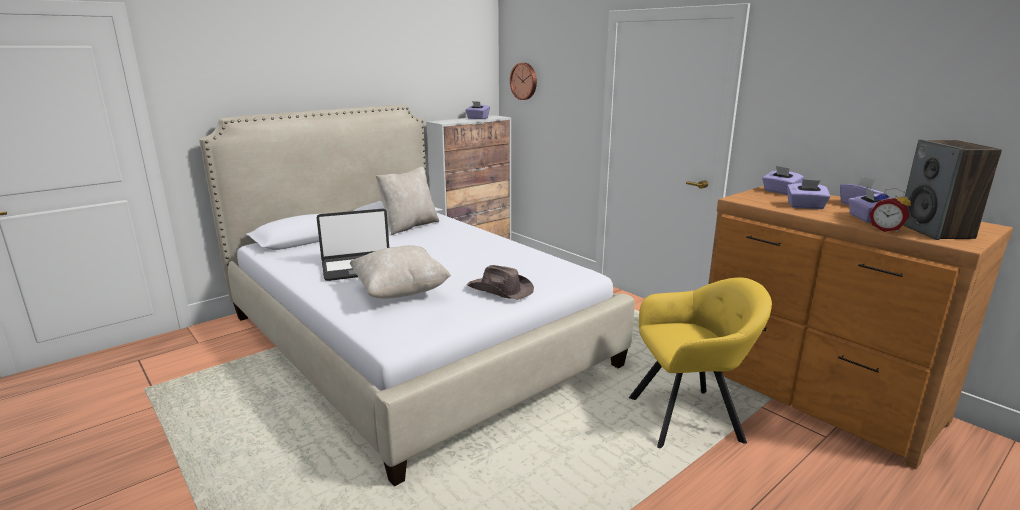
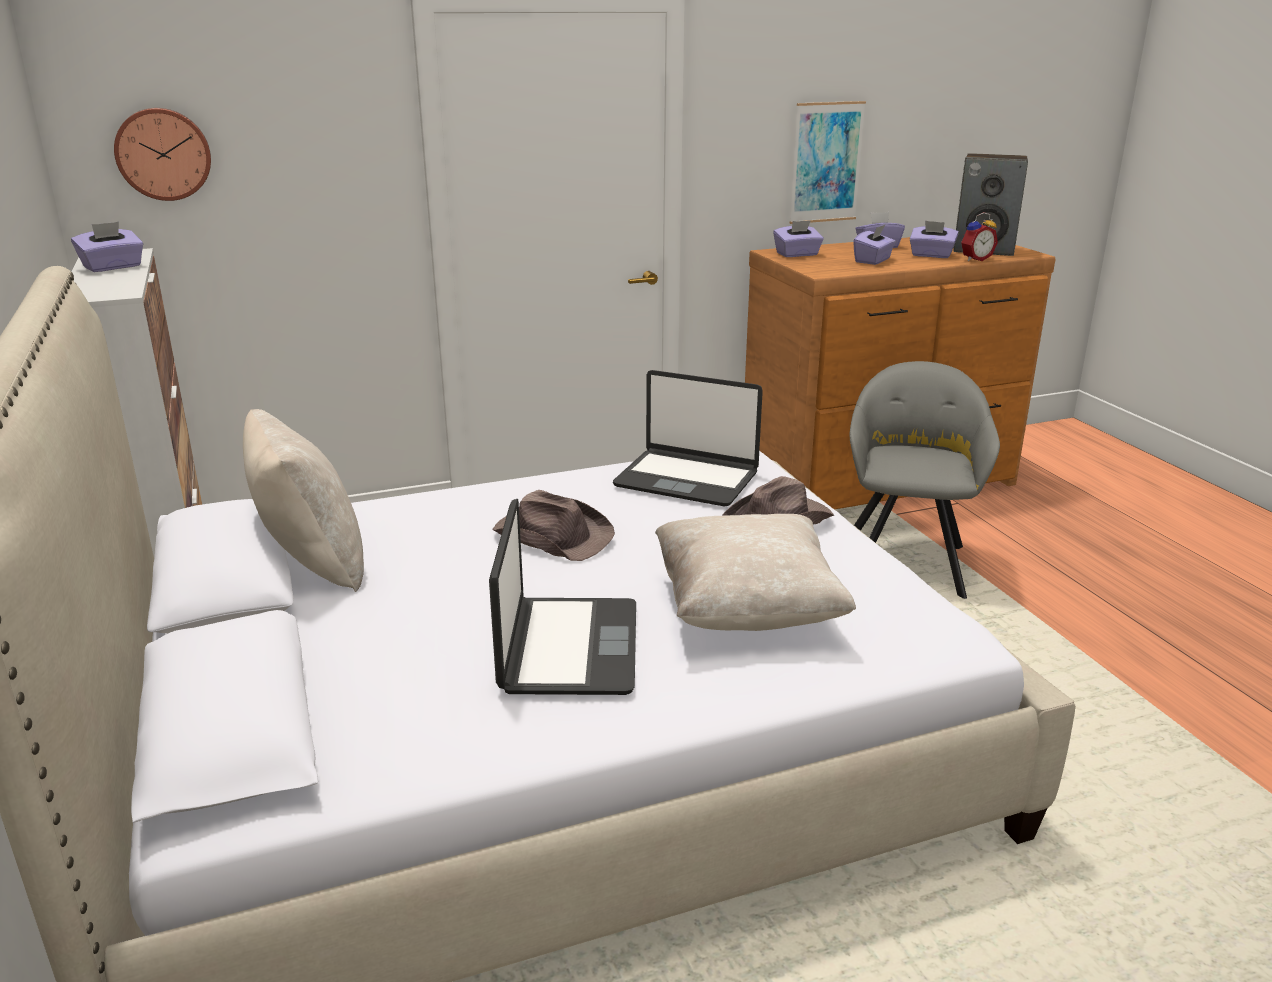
camera: 70 degrees left, 5 degrees up
yellow armchair [629,277,772,448] -> grey armchair [849,361,1000,599]
none -> brown hat [492,490,615,561]
none -> laptop [613,370,763,506]
none -> picture [790,101,866,224]

